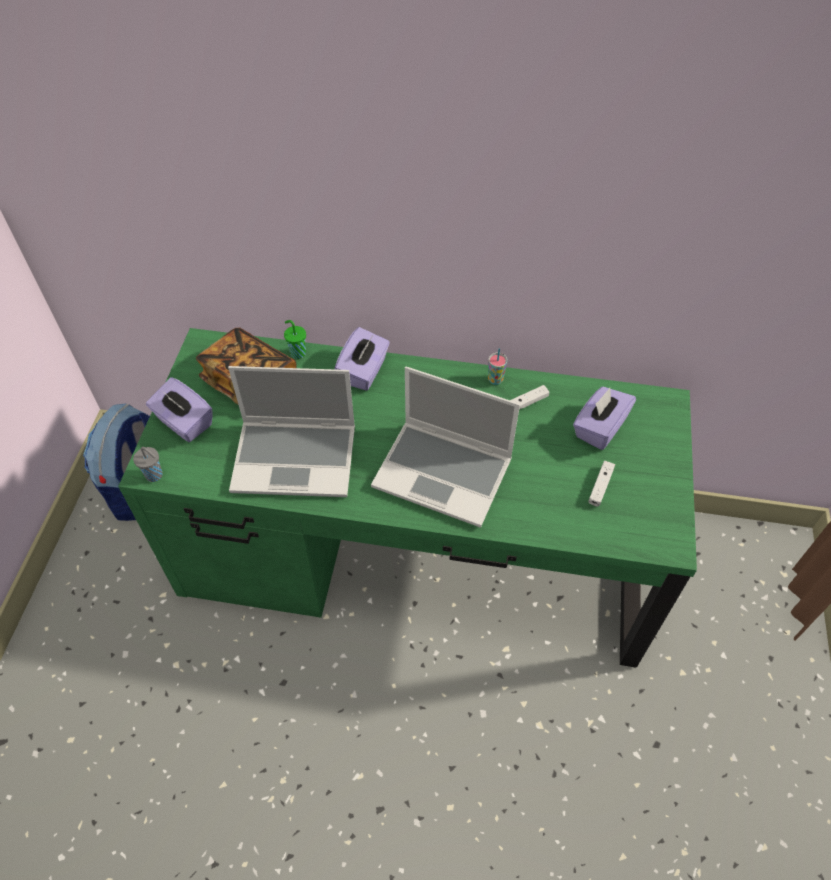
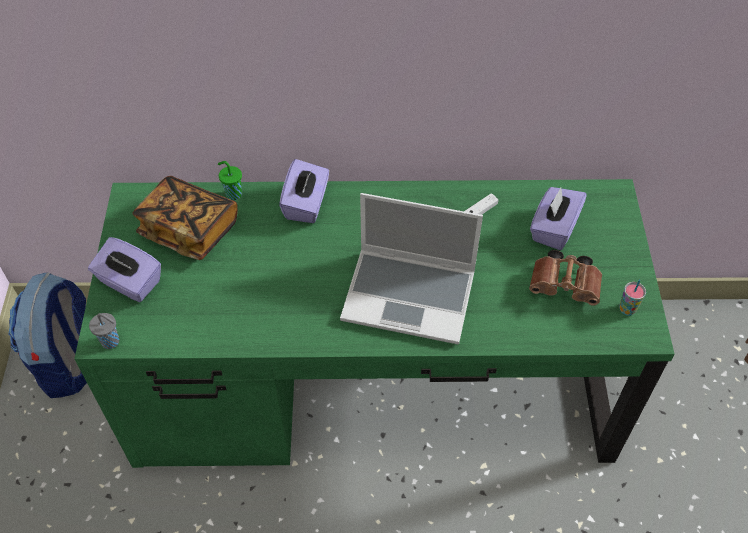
camera: 10 degrees left, 0 degrees up
laptop [228,366,355,497] -> none
cup [488,348,507,385] -> cup moved to [619,280,646,316]
white game controller [588,461,615,507] -> brown binoculars [529,250,602,306]

